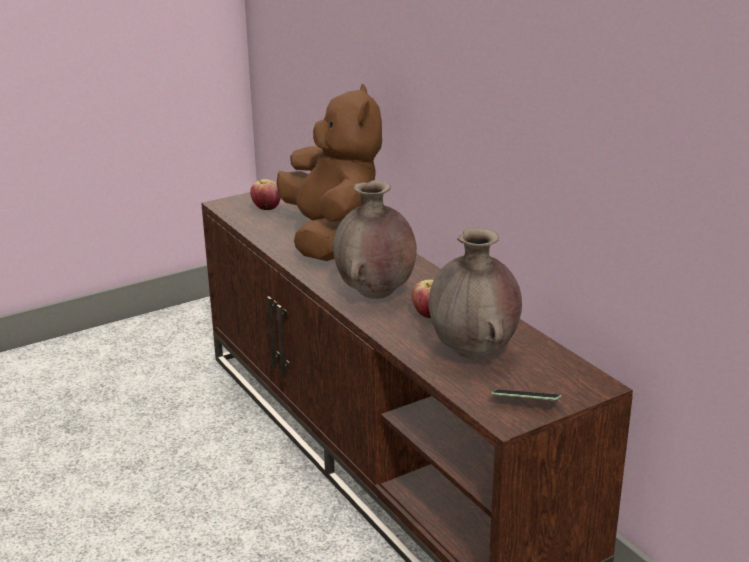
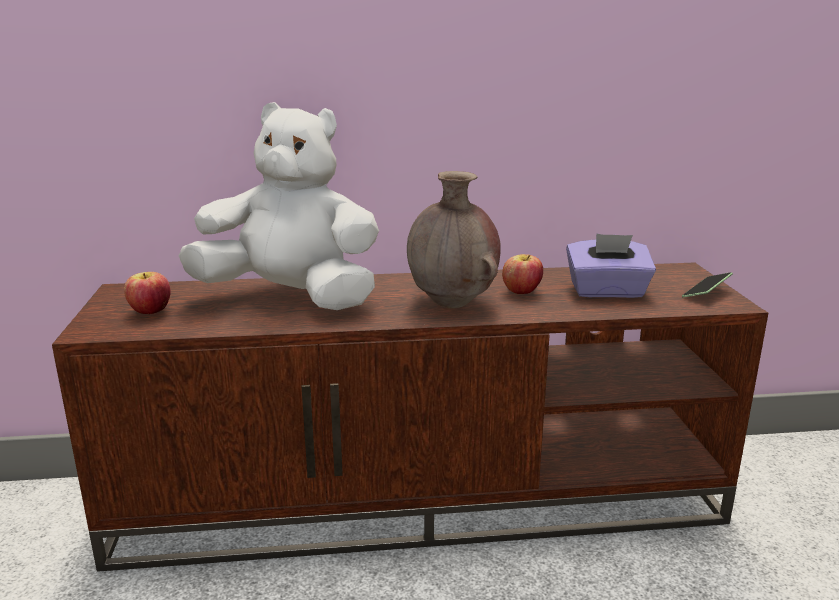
camera: 65 degrees left, 5 degrees down
brown plush toy [276,84,382,261] -> white plush toy [179,102,379,310]
brown vase [429,228,522,359] -> purple tissue box [566,234,656,298]

